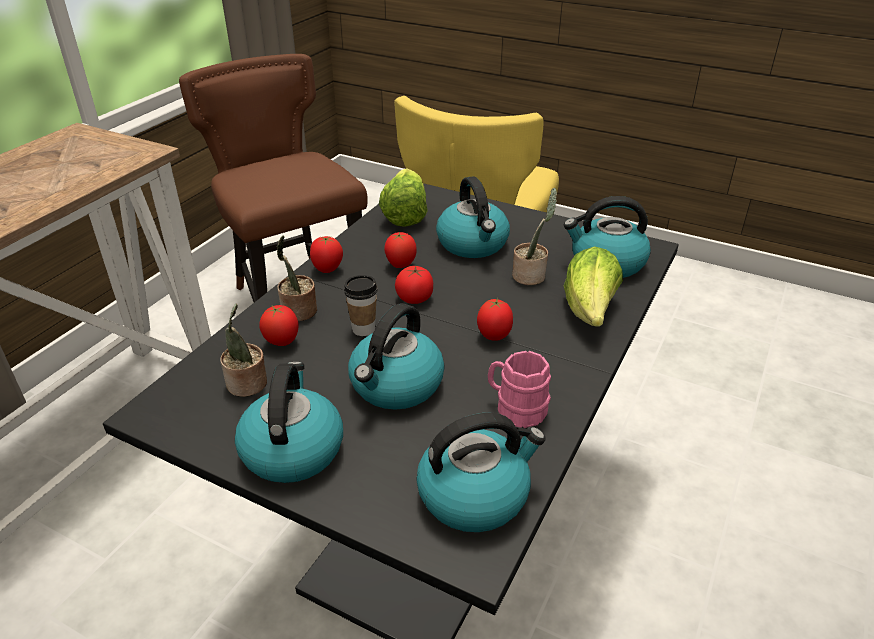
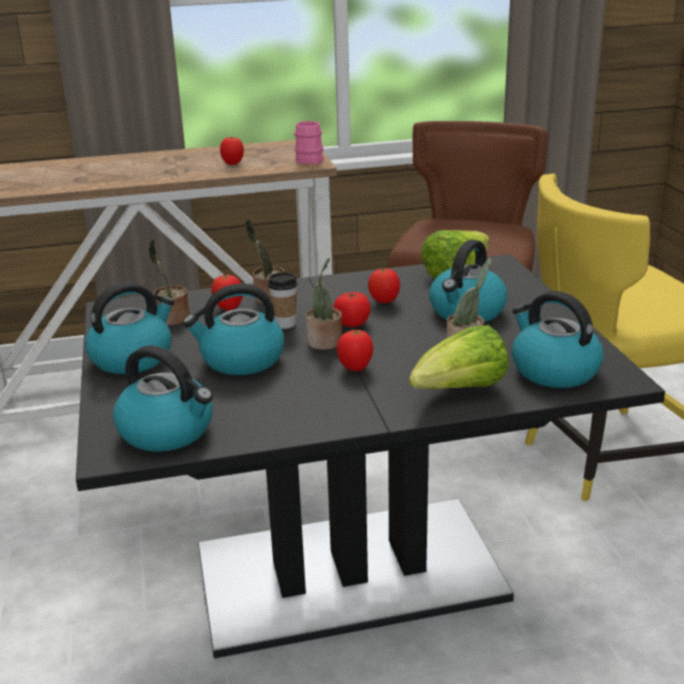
camera: 50 degrees right, 10 degrees down
tomato [310,236,343,273] -> tomato moved to [220,137,244,165]
pink mug [488,351,551,428] -> pink mug moved to [294,121,323,165]
none -> potted plant [306,258,342,350]

